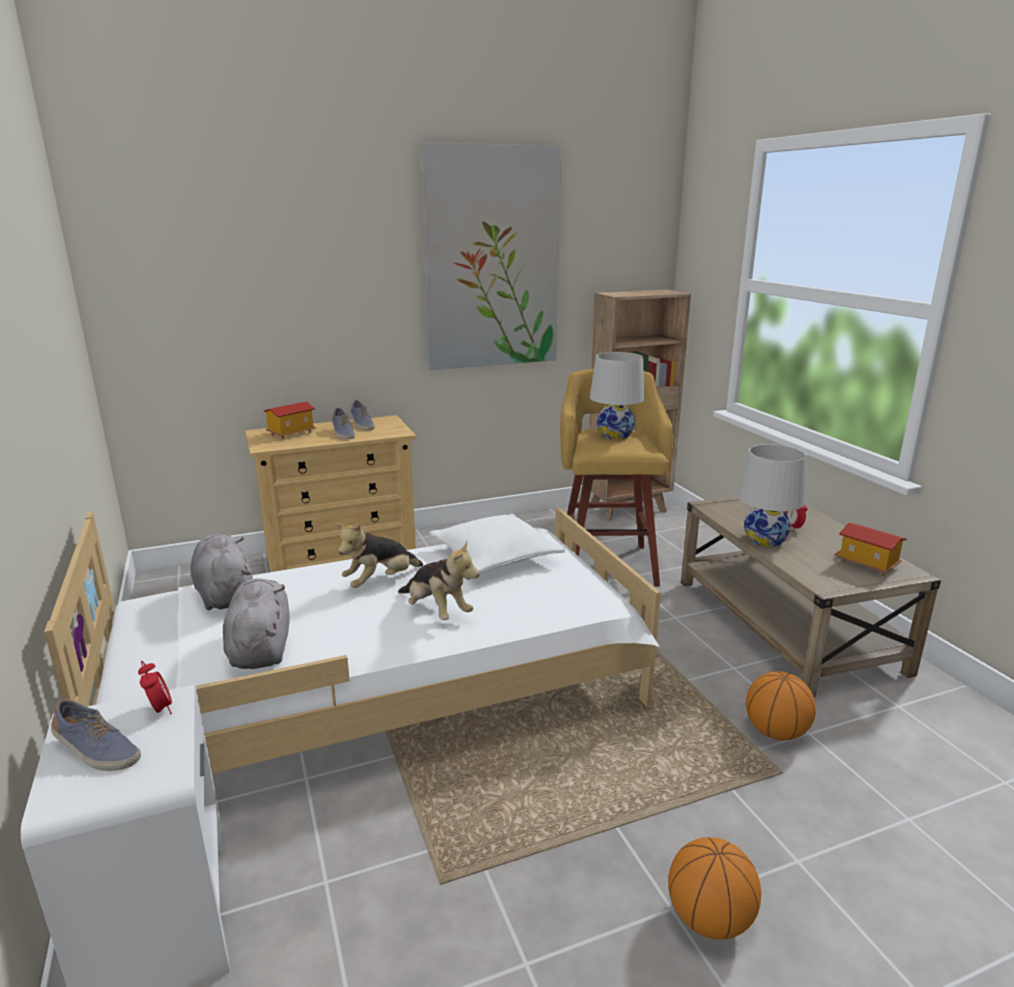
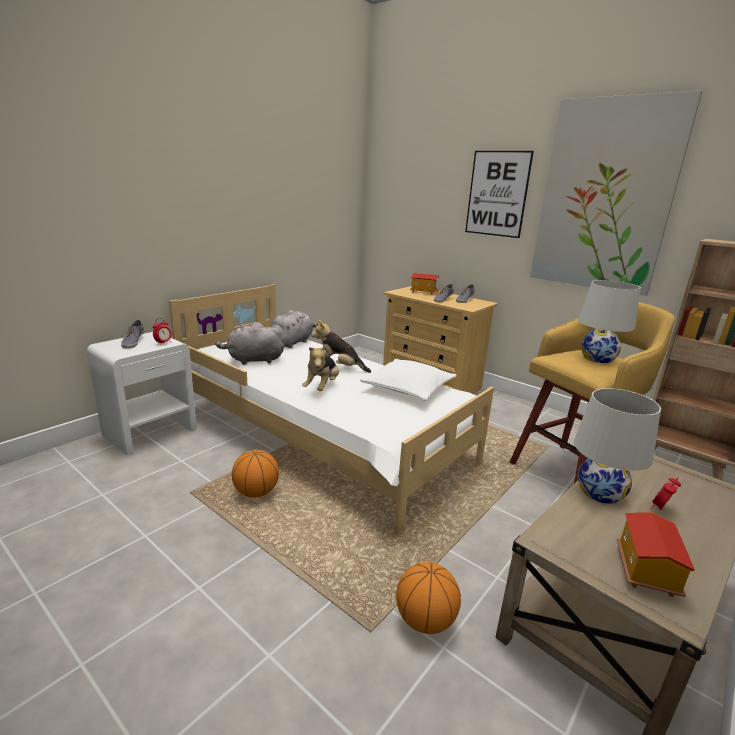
camera: 60 degrees right, 0 degrees up
grey plush toy [223,578,290,669] -> grey plush toy turned 150 degrees counterclockwise [215,322,286,365]
basketball [668,837,761,940] -> basketball moved to [232,450,279,498]
none -> picture [465,151,534,238]

